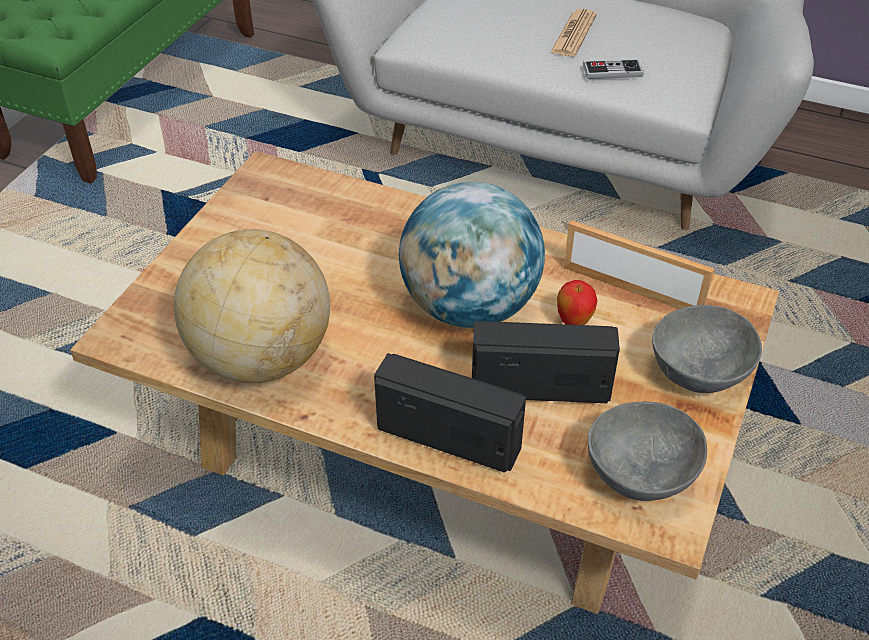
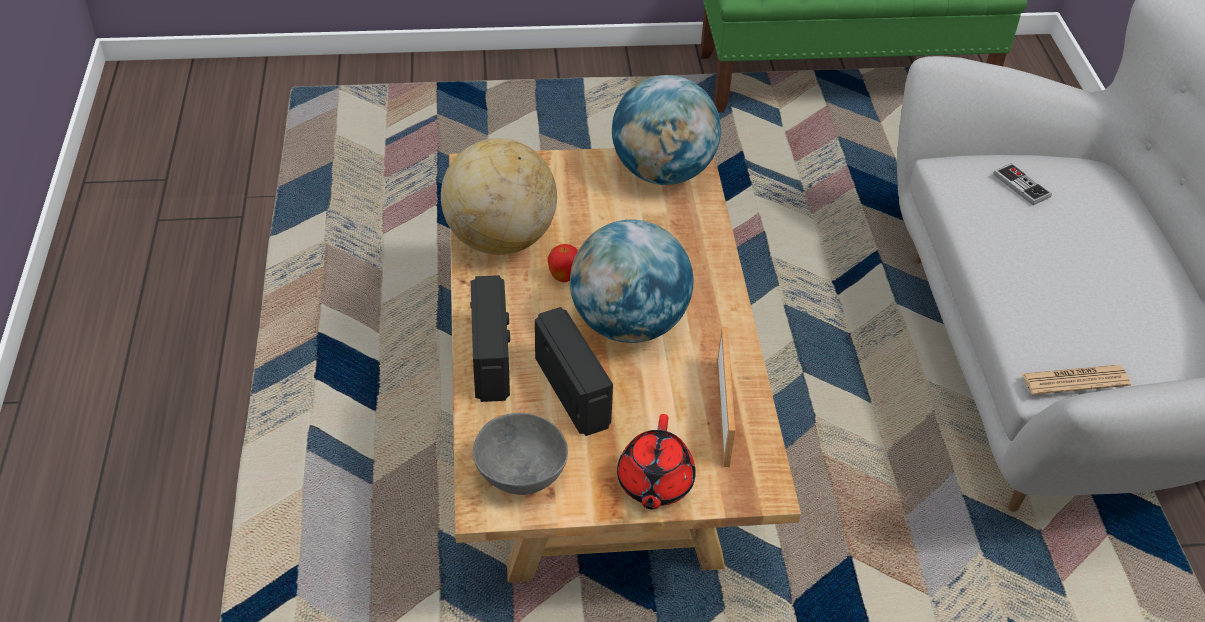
camera: 60 degrees right, 0 degrees up
newspaper [550,9,597,57] -> newspaper moved to [1022,365,1131,395]
apple [557,280,597,325] -> apple moved to [548,244,578,282]
game controller [583,59,643,79] -> game controller moved to [993,163,1052,205]
grey bowl [652,305,762,393] -> red teapot [617,414,696,509]
none -> globe [612,75,721,185]

